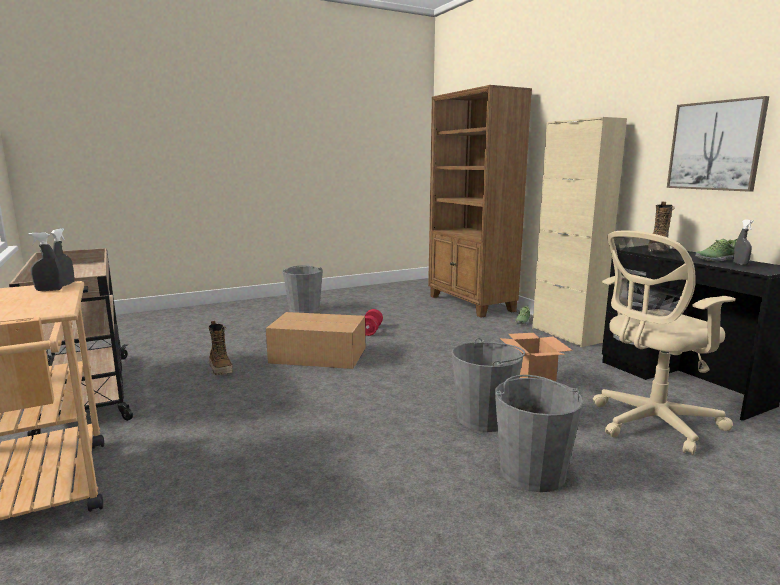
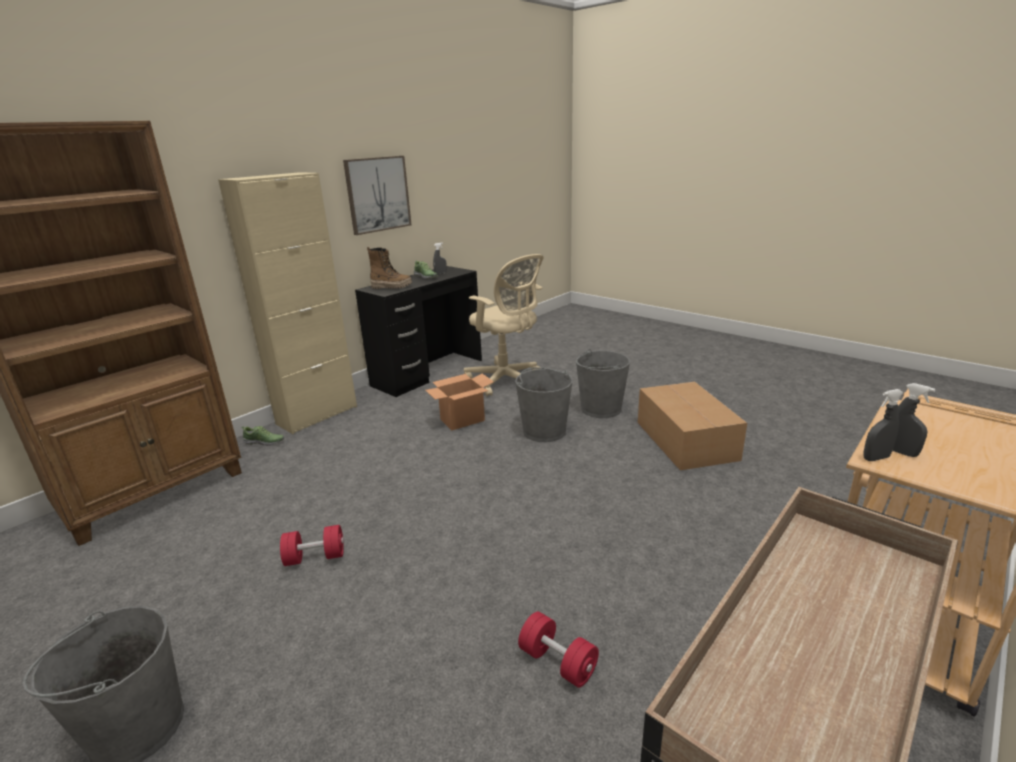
camera: 110 degrees left, 10 degrees up
boot [209,321,233,375] -> red dumbbell [518,612,599,688]
cardboard box [266,312,365,369] -> cardboard box moved to [638,382,747,470]

